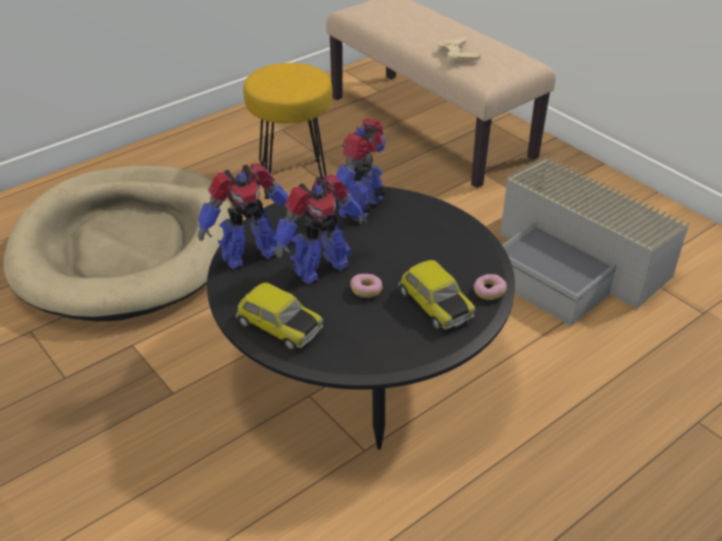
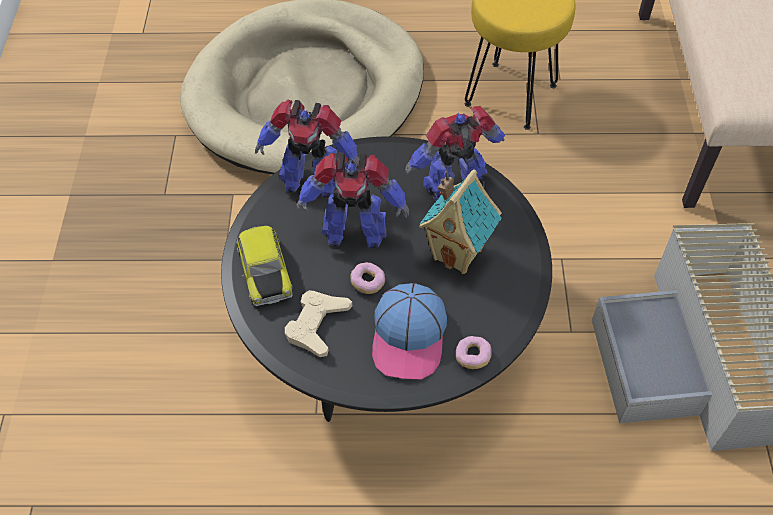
camera: 40 degrees right, 15 degrees up
toy car [399,260,475,330] -> cap [372,283,447,380]
beige game controller [438,37,481,65] -> beige game controller moved to [285,290,352,357]
none -> toy house [419,169,502,274]

